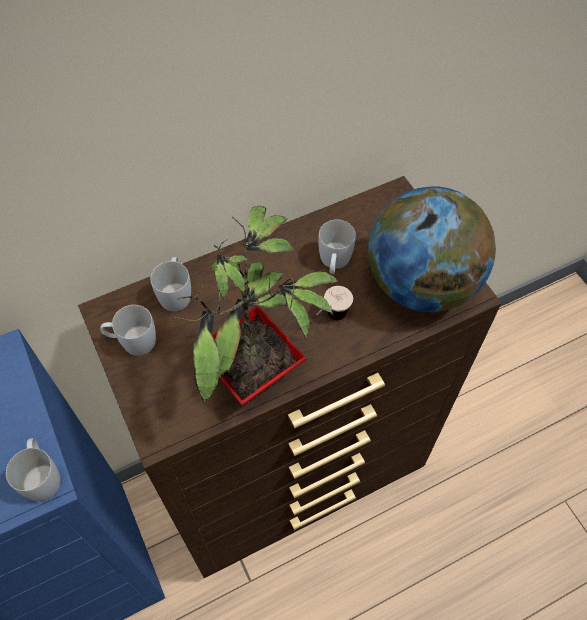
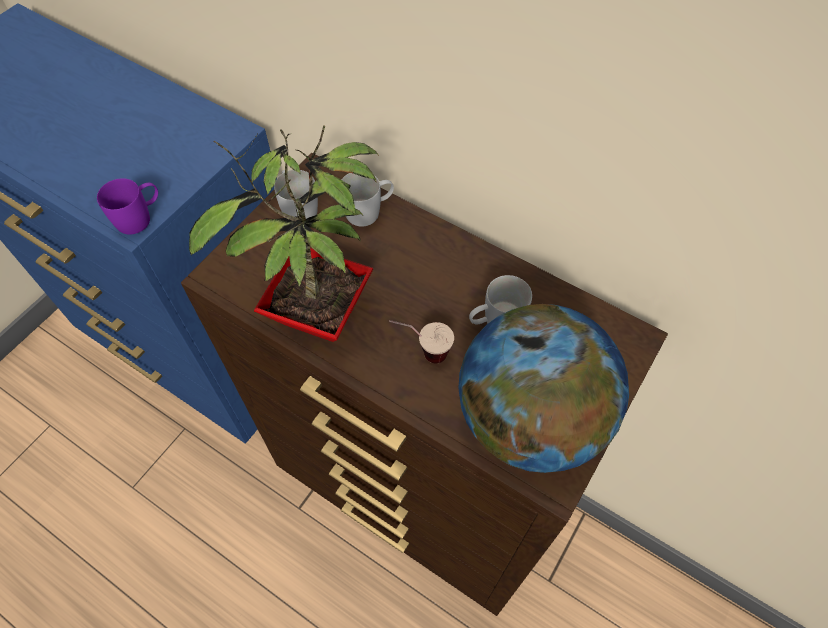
camera: 60 degrees right, 0 degrees up
white mug [6,438,61,501] -> purple mug [97,178,158,235]

